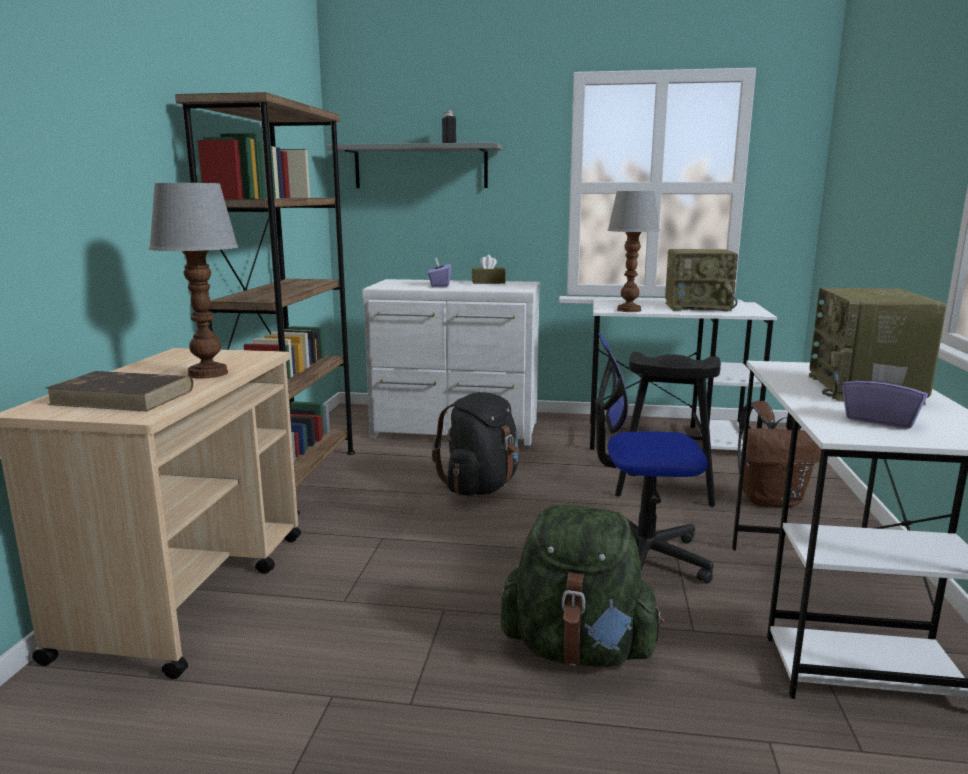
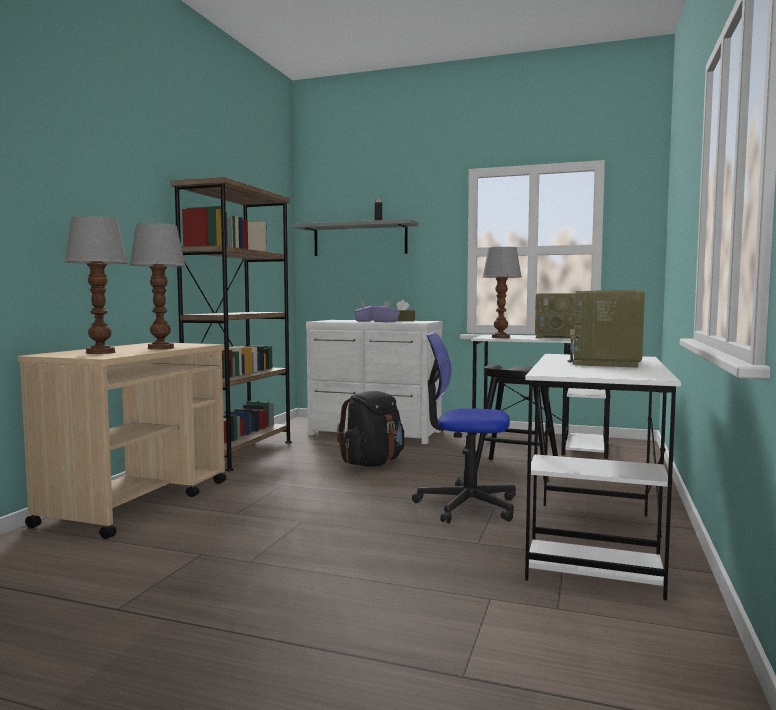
camera: 10 degrees right, 10 degrees down
brown book [46,371,193,411] -> table lamp [64,216,128,354]
green backpack [501,505,665,667] -> none
brown backpack [738,401,821,507] -> none
purple tissue box [842,363,928,429] -> purple tissue box moved to [371,301,400,322]

